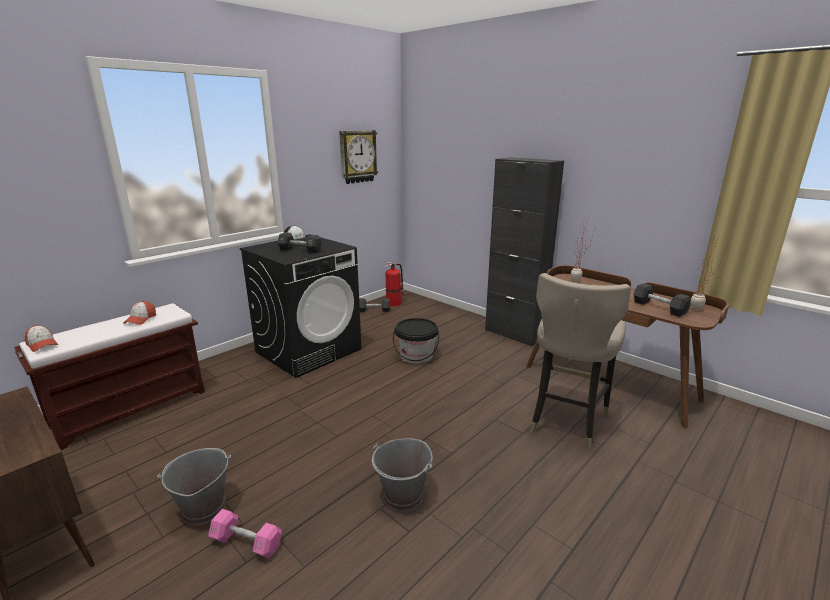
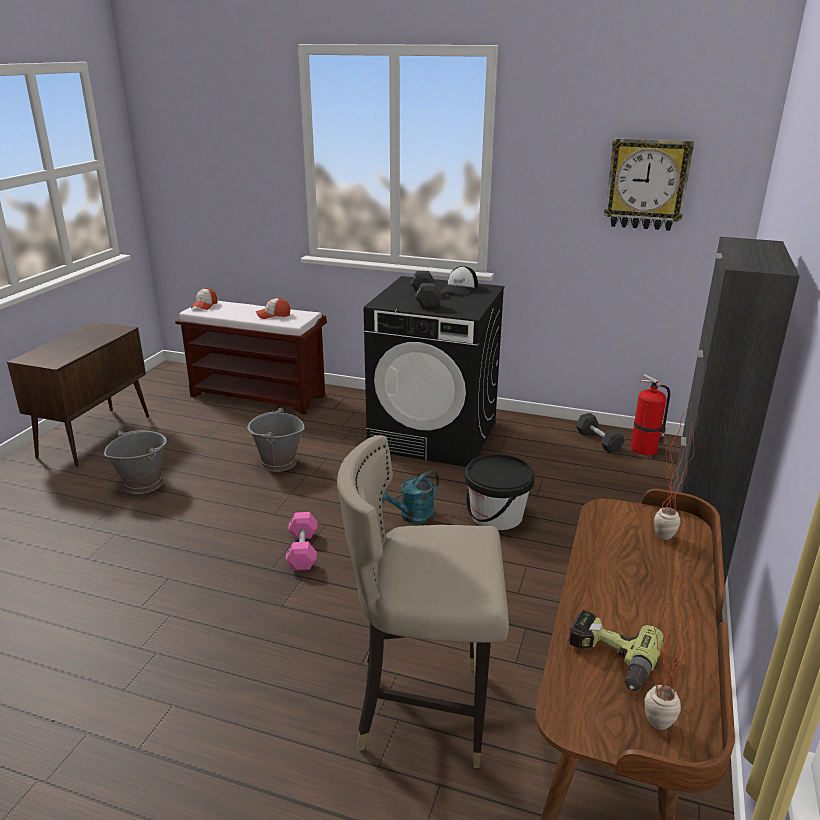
camera: 65 degrees right, 5 degrees up
pink dumbbell [208,509,282,558] -> pink dumbbell moved to [286,512,318,571]
grey bucket [372,439,433,511] -> grey bucket moved to [247,408,305,472]
black dumbbell [633,283,691,317] -> power drill [568,610,664,691]
none -> turquoise watering can [382,470,439,524]

